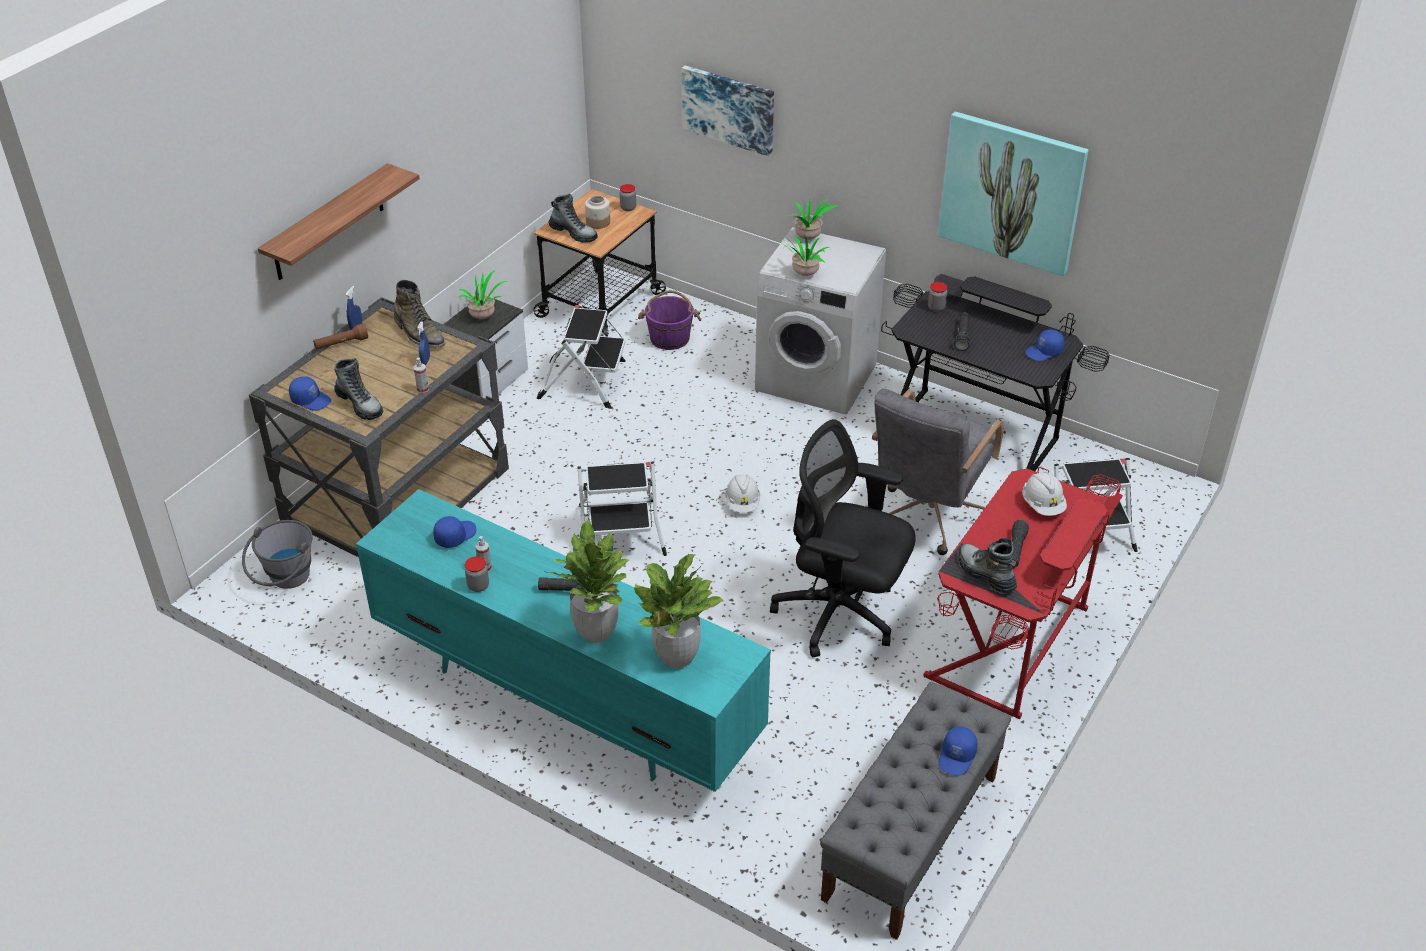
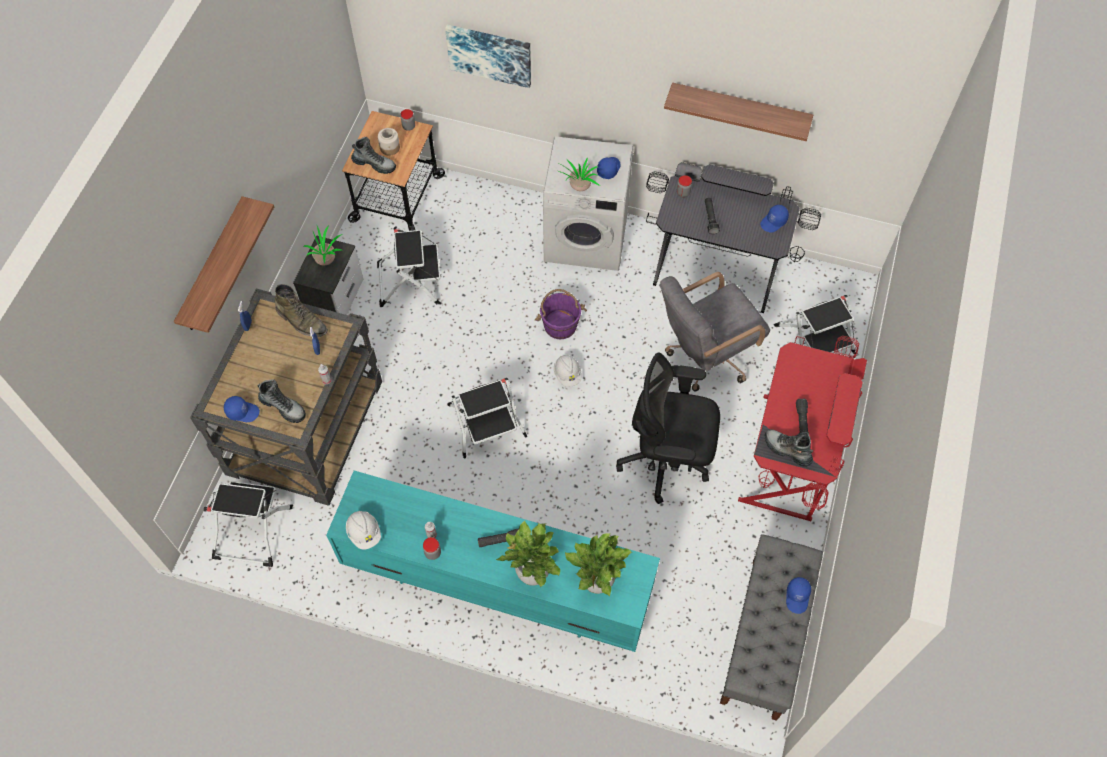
camera: 15 degrees left, 20 degrees up
grey bucket [242,520,313,589] -> step ladder [204,481,293,567]
brown flashlight [313,323,368,349] -> none
blue cap [433,516,476,548] -> blue cap moved to [597,157,621,179]
purple bucket [638,290,702,350] -> purple bucket moved to [535,289,587,339]
potted plant [786,199,839,240] -> none
grey office chair [872,389,1003,555] -> grey office chair turned 45 degrees clockwise [659,272,770,391]
picture [938,112,1089,276] -> shelf [664,82,813,141]
white hard hat [1022,472,1067,516] -> white hard hat moved to [346,511,381,550]

